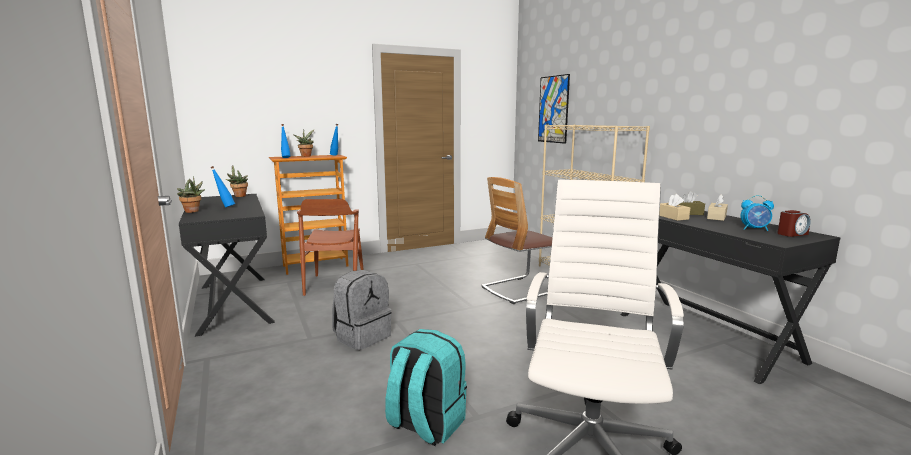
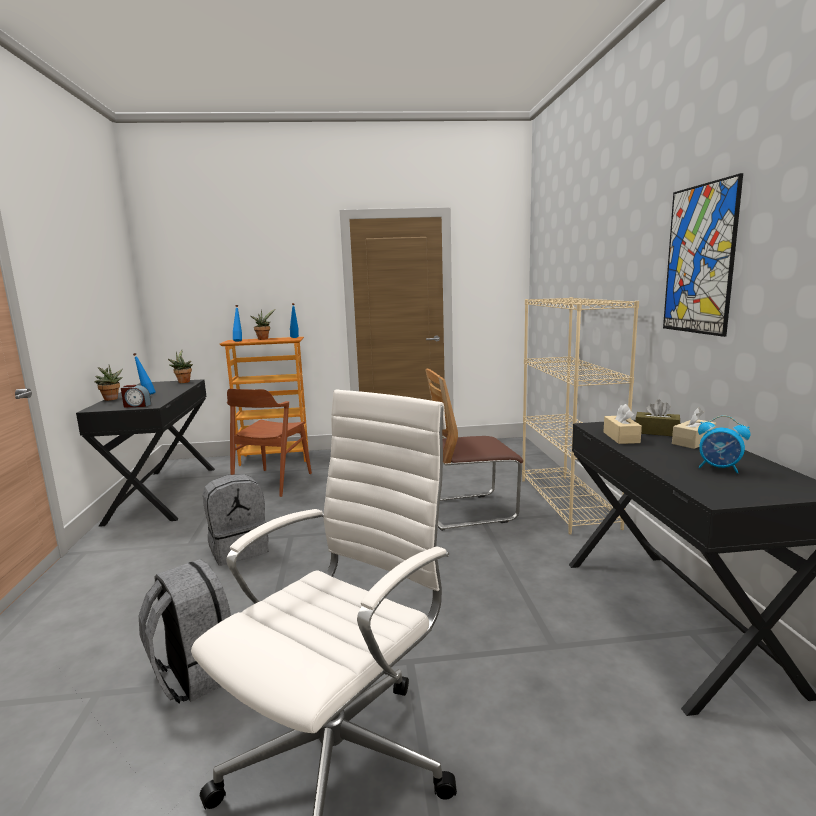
camera: 20 degrees right, 0 degrees up
turquoise backpack [385,329,467,446] -> grey backpack [139,559,231,703]
picture [538,74,570,144] -> picture moved to [663,173,743,337]
alarm clock [777,210,811,237] -> alarm clock moved to [121,385,151,407]

